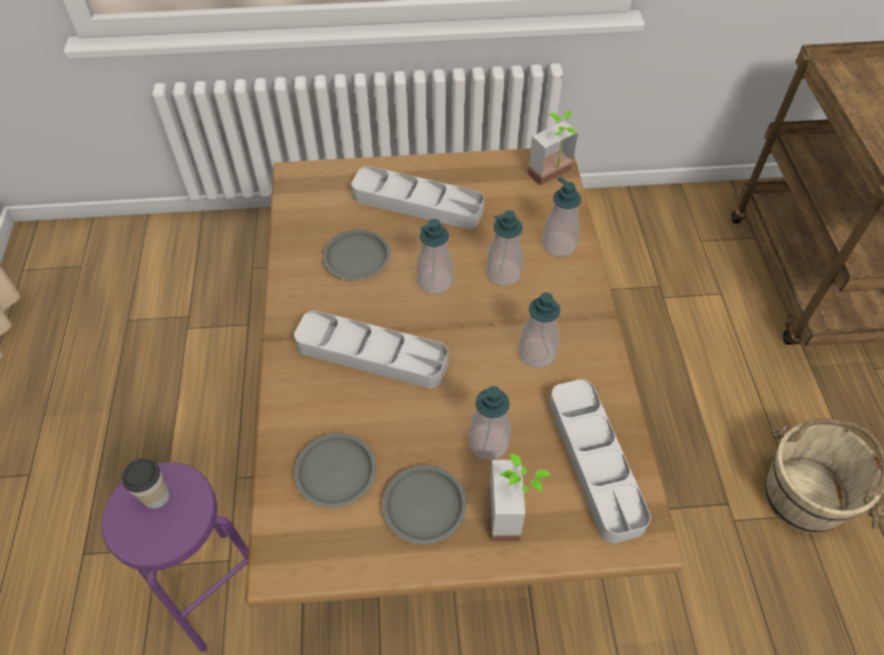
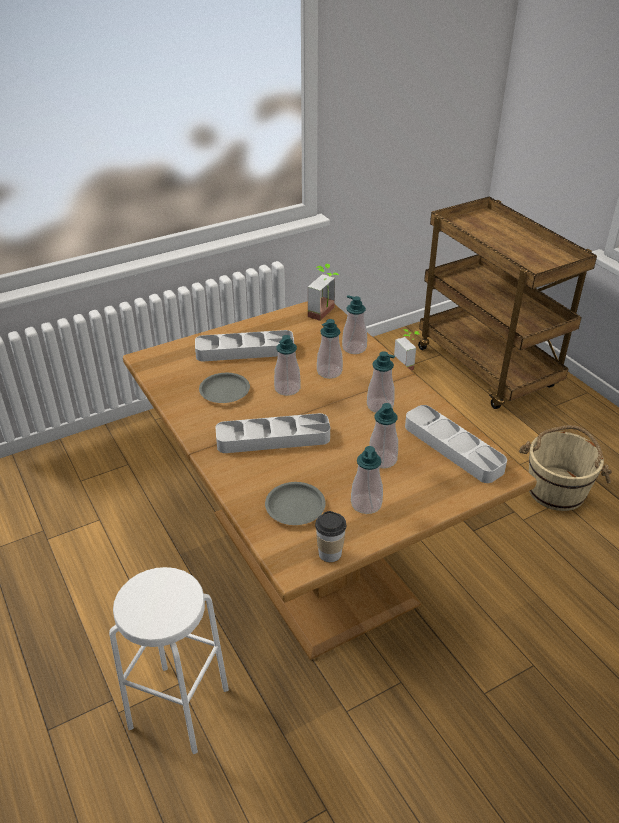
camera: 25 degrees left, 15 degrees down
purple stool [101,462,249,652] -> white stool [109,567,229,754]
cup [122,458,170,509] -> cup moved to [315,511,346,562]
grey plate [382,465,467,544] -> soap dispenser [351,446,383,514]
potted plant [489,453,552,541] -> potted plant moved to [394,329,420,370]

